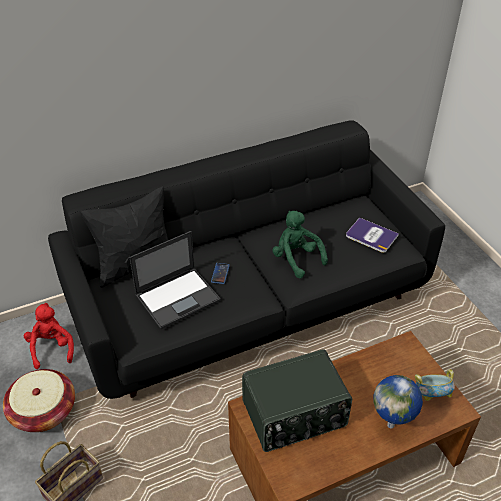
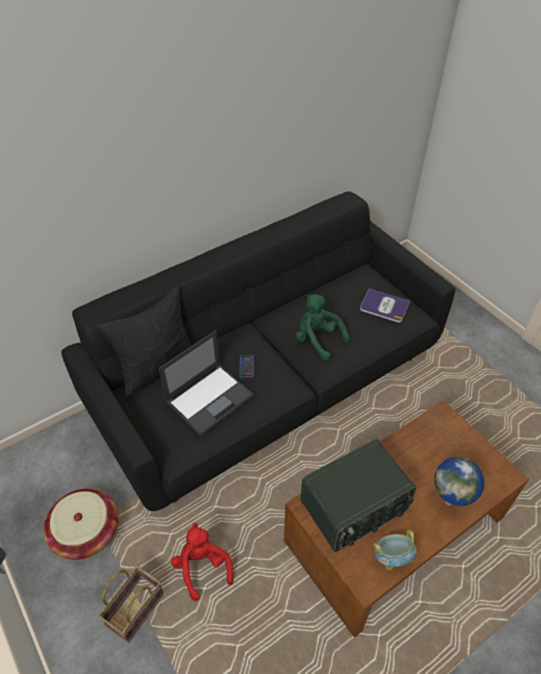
camera: 10 degrees left, 5 degrees up
red plush toy [24,303,74,369] -> red plush toy moved to [171,523,233,601]
bowl [415,369,455,401] -> bowl moved to [373,529,417,571]

